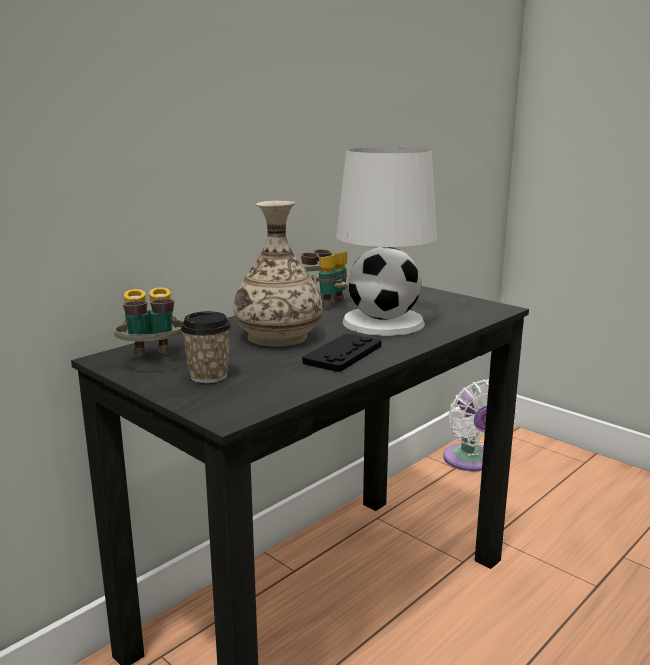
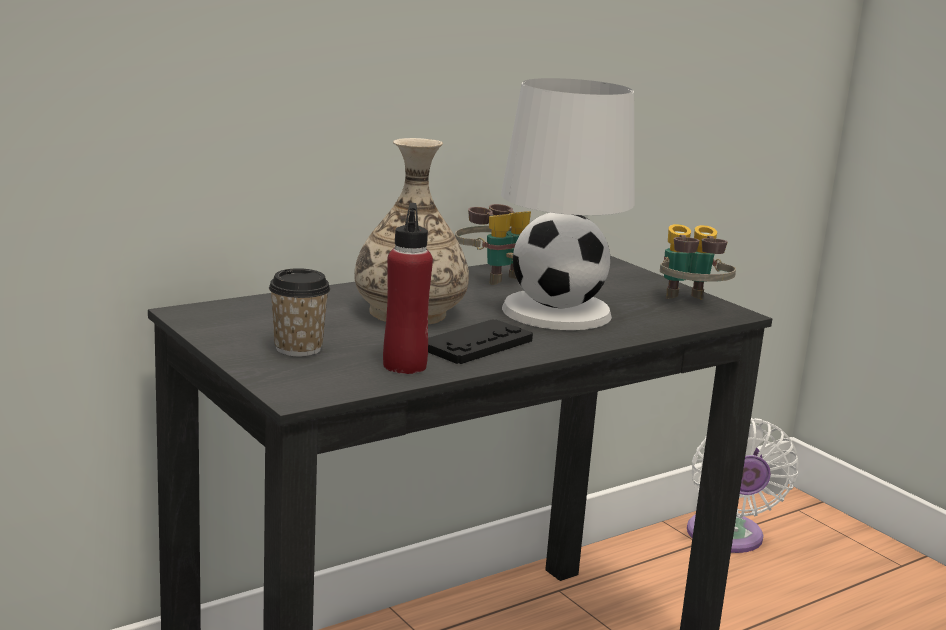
camera: 10 degrees right, 0 degrees up
binoculars [114,287,184,357] -> binoculars moved to [660,224,736,300]
none -> red bottle [383,203,433,374]

